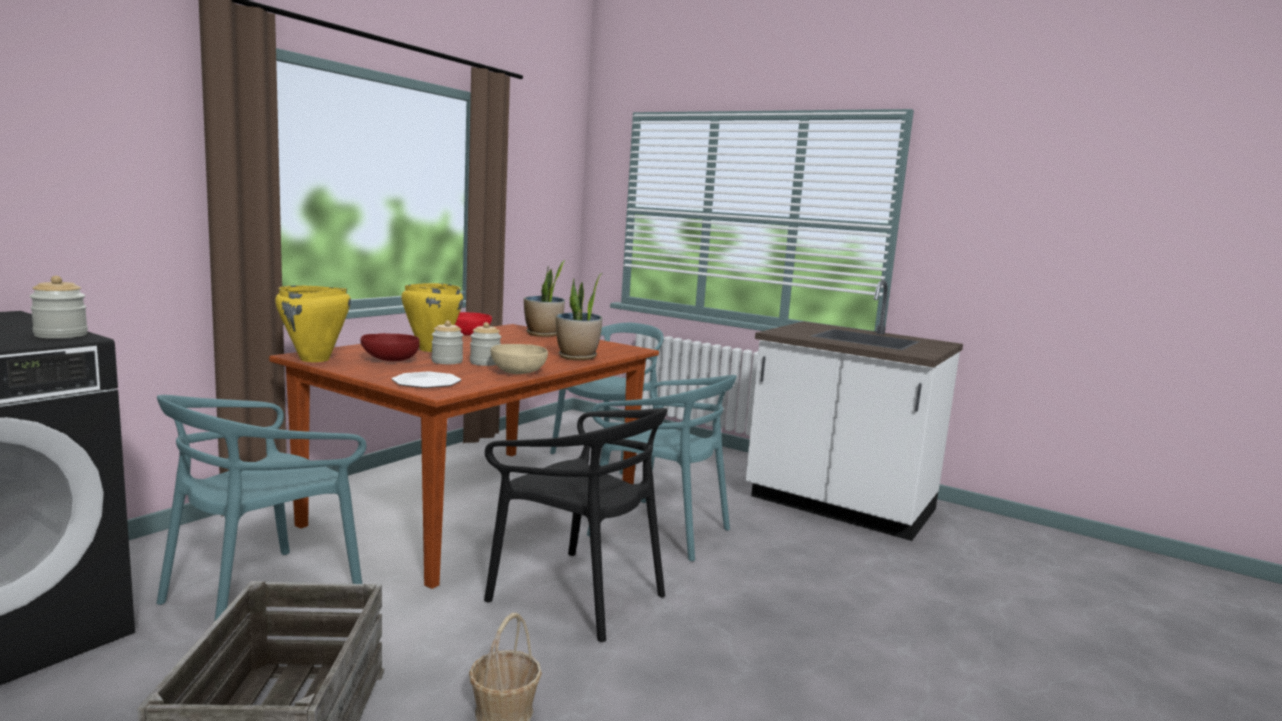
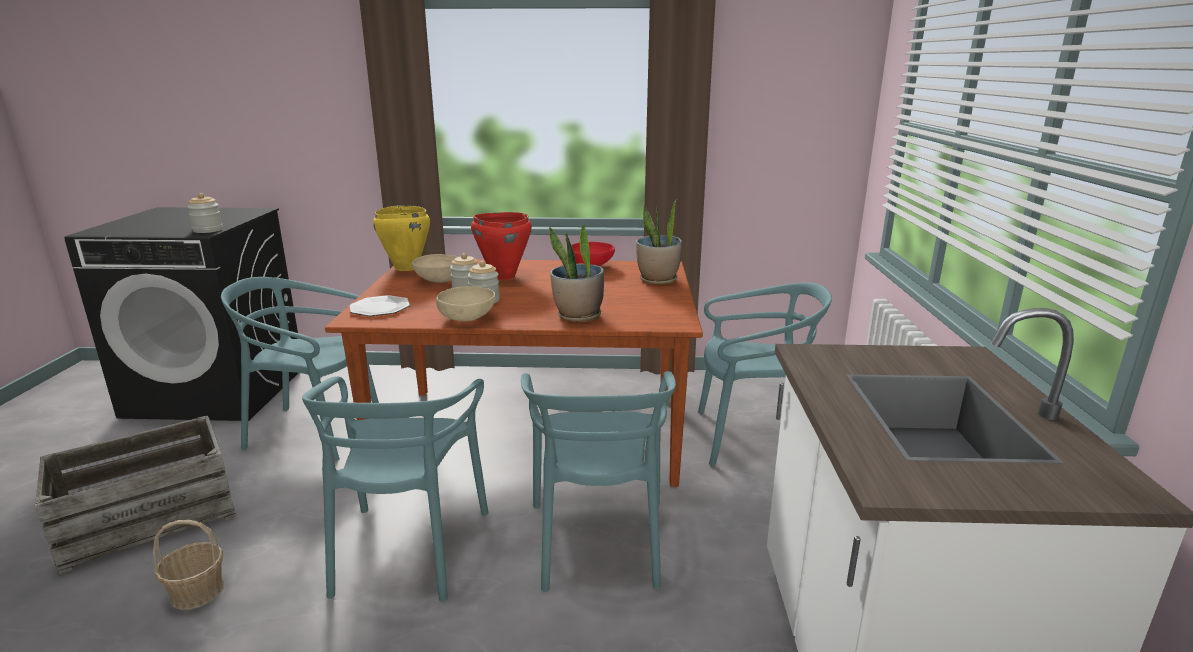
camera: 60 degrees right, 10 degrees up
red bowl [360,333,420,361] -> beige bowl [412,254,457,283]
yellow cooking pot [402,283,463,352] -> red cooking pot [471,212,532,280]
black chair [484,408,667,642] -> turquoise chair [302,376,489,602]

